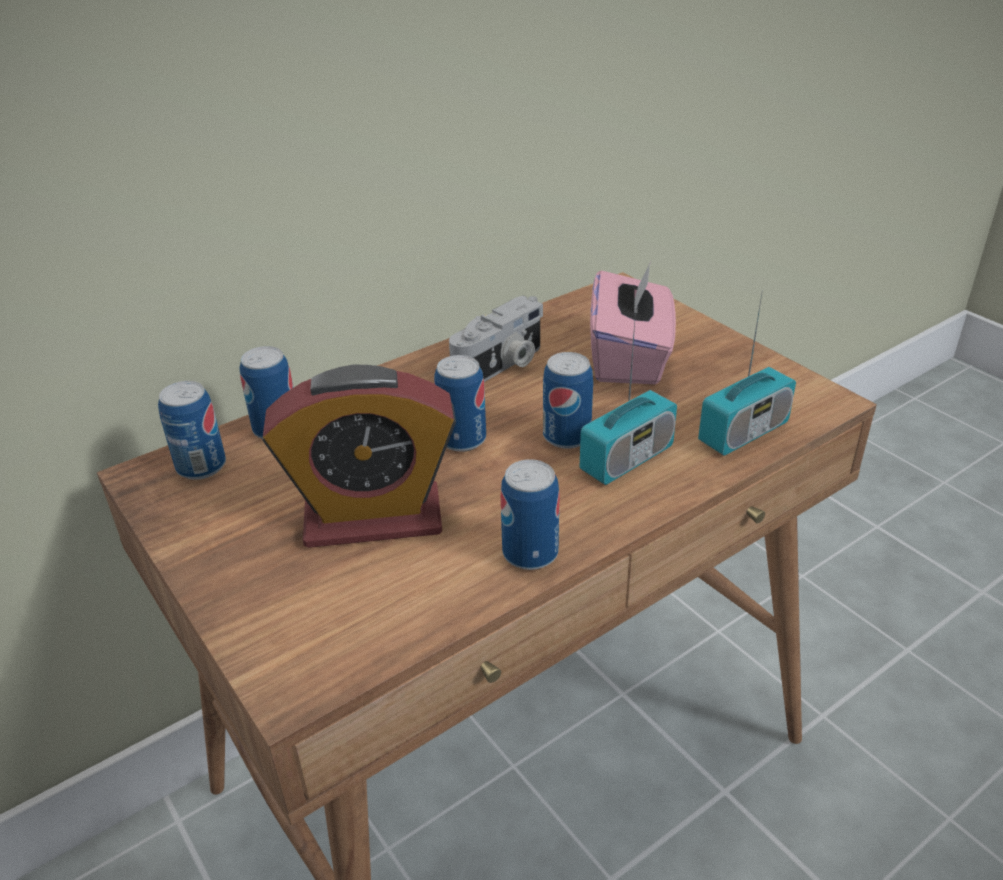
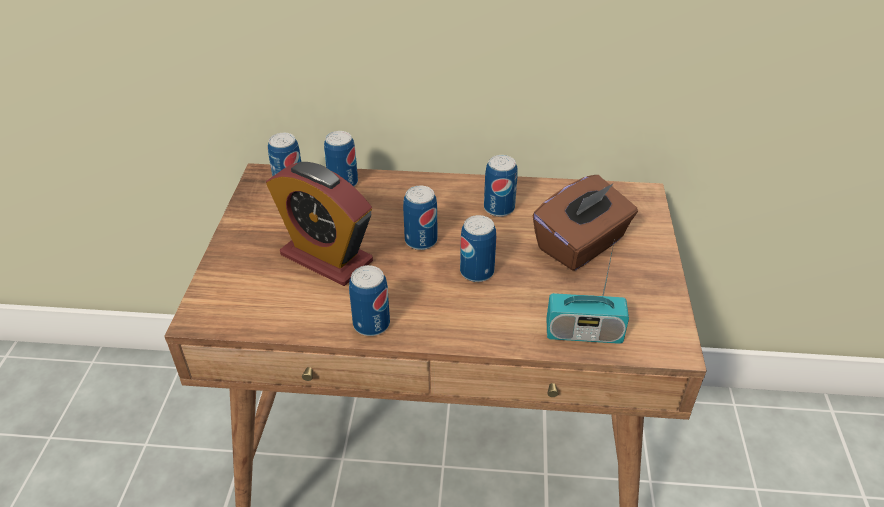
camera: 40 degrees right, 5 degrees up
camera [449,296,543,382] -> can [484,155,518,217]
radio [580,314,677,485] -> none
pink tissue box [590,262,676,384] -> brown tissue box [532,175,638,271]

